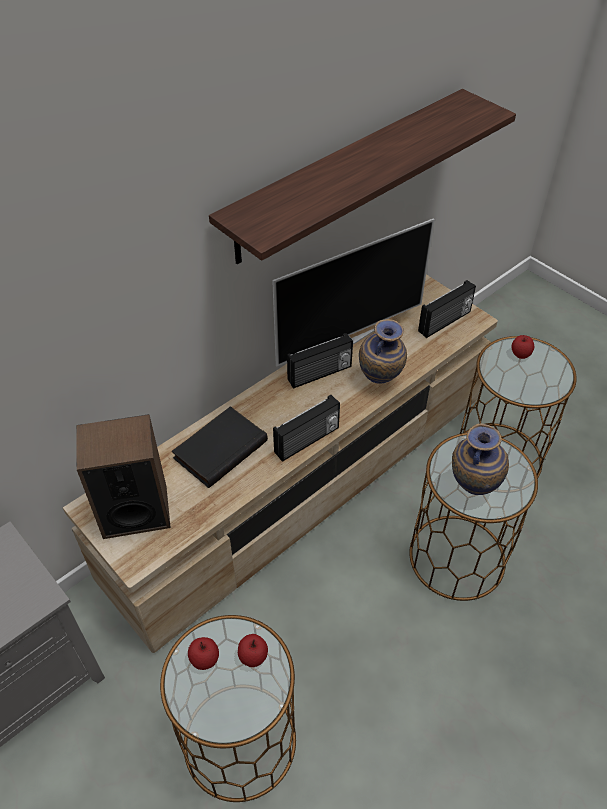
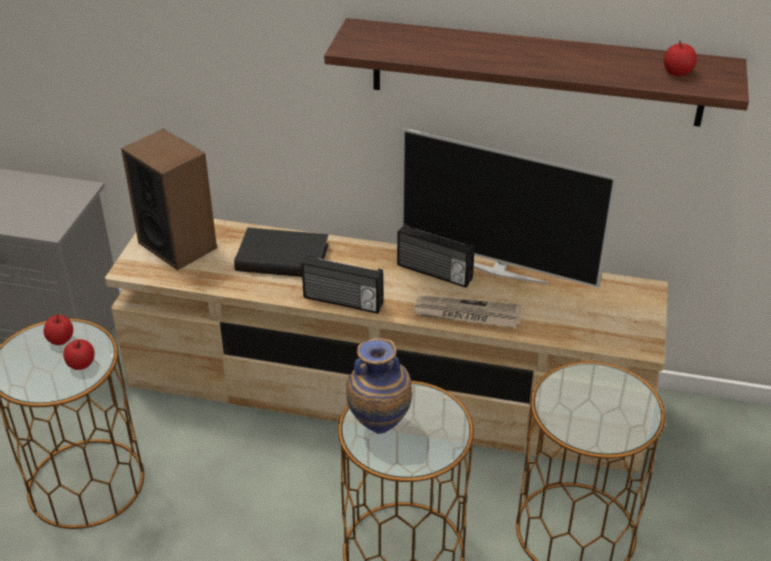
camera: 55 degrees right, 10 degrees down
vase [359,319,407,384] -> newspaper [413,296,521,328]
radio [418,280,476,338] -> none
apple [511,335,534,359] -> apple moved to [664,41,697,76]

